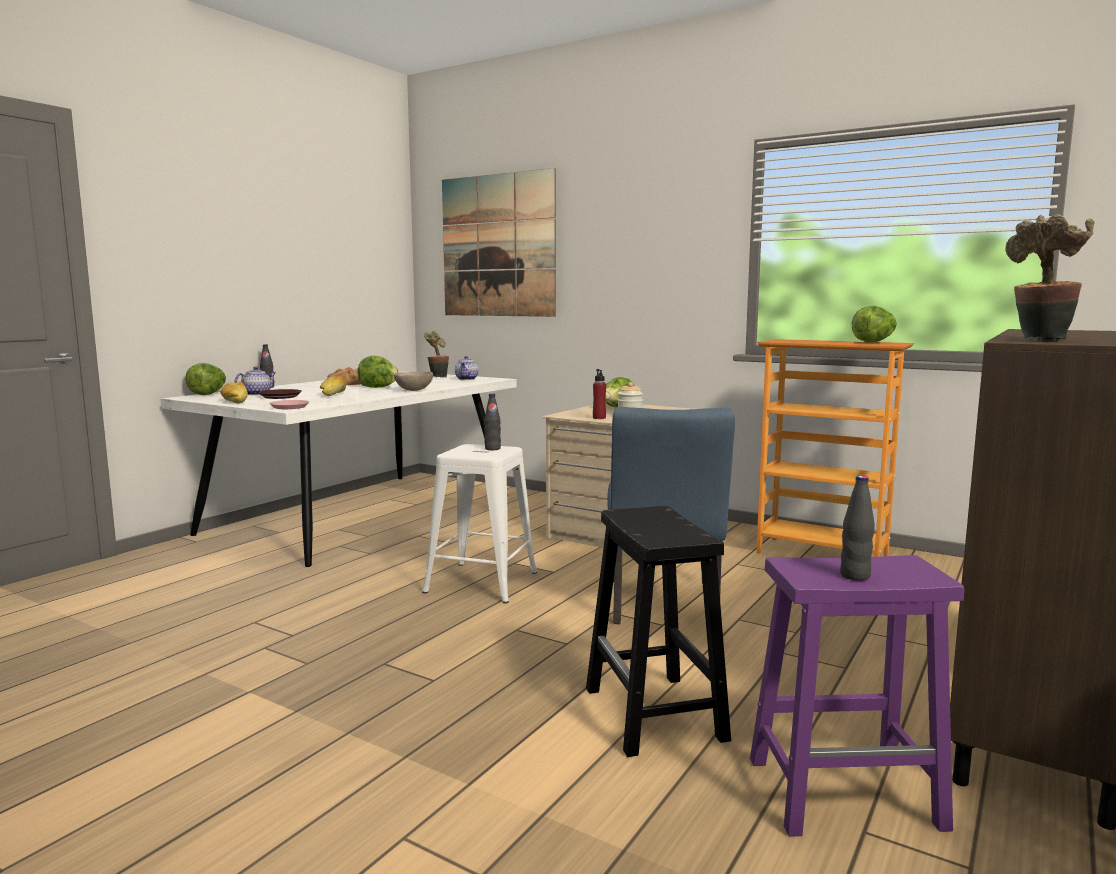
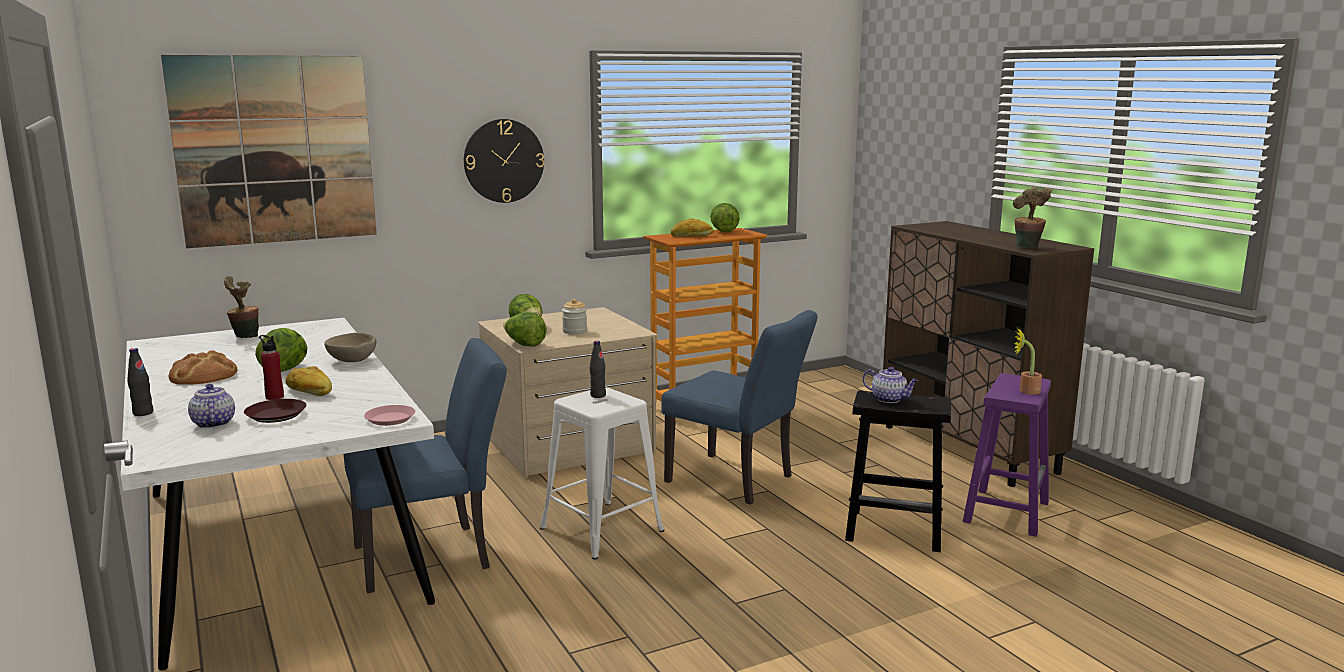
camera: 60 degrees left, 5 degrees up
lettuce [185,363,226,395] -> lettuce moved to [503,312,547,347]
bread [221,382,248,403] -> bread moved to [671,218,714,237]
teapot [455,356,479,380] -> teapot moved to [863,367,918,403]
red bottle [593,369,606,419] -> red bottle moved to [259,335,284,400]
black bottle [840,476,875,581] -> potted plant [1014,328,1042,395]
none -> blue chair [344,338,507,593]
none -> wall clock [464,119,544,203]

